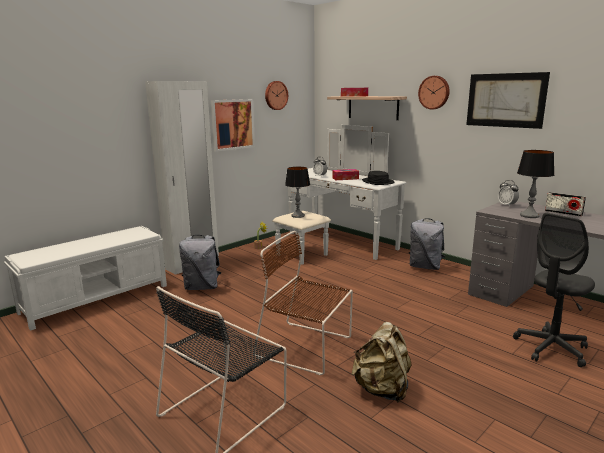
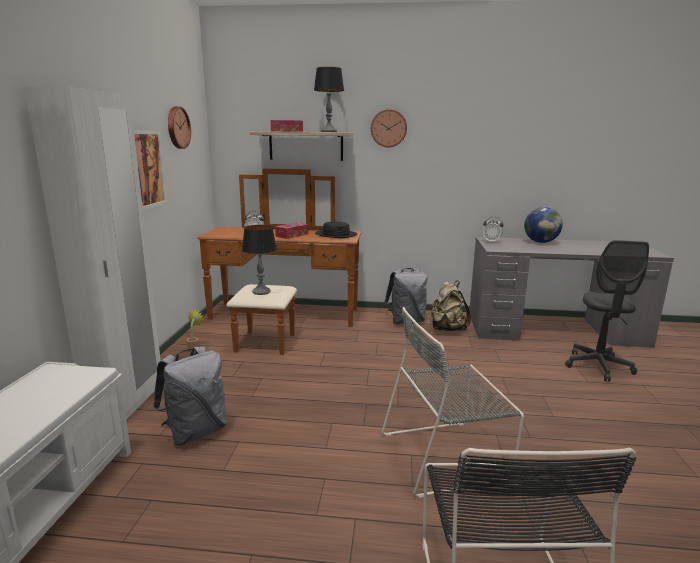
camera: 40 degrees left, 0 degrees up
brown chair [253,231,353,375] -> grey chair [382,307,524,498]
white dresser [273,125,407,265] -> brown dresser [197,168,362,355]
beige backpack [351,322,411,402] -> beige backpack moved to [430,280,471,331]
picture [466,72,550,129] -> none
table lamp [517,150,554,218] -> table lamp moved to [314,67,344,132]
radio [545,192,586,216] -> globe [524,207,563,243]

